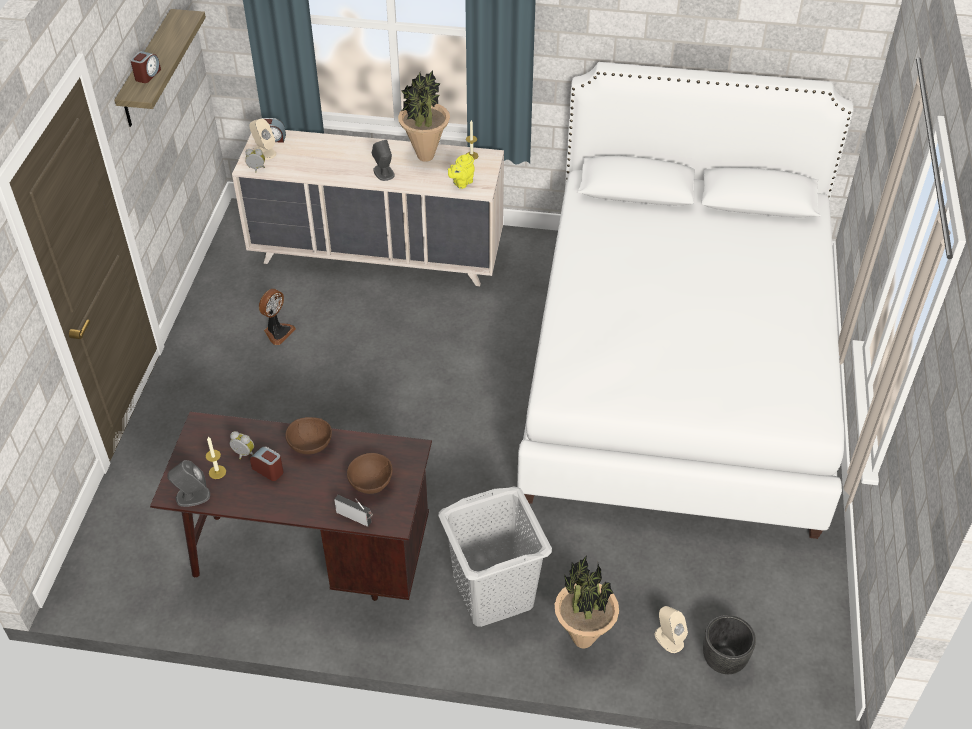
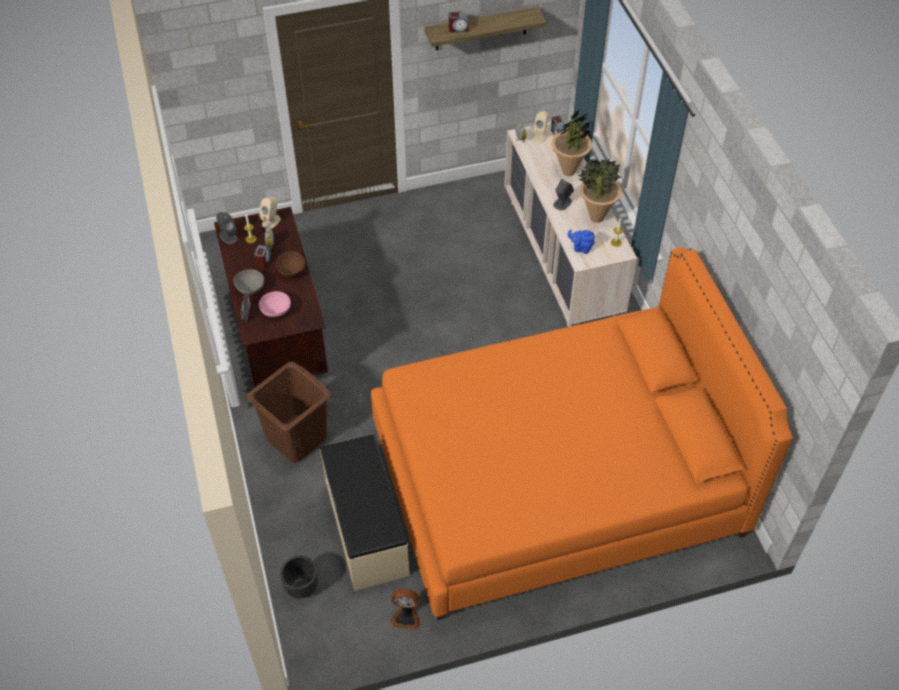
camera: 65 degrees right, 5 degrees up
fan [259,289,296,345] -> fan moved to [391,589,420,629]
brown bowl [347,453,393,494] -> pink bowl [259,291,291,317]
grey laundry basket [438,487,552,627] -> brown laundry basket [246,361,332,463]
yellow teapot [448,153,475,189] -> blue teapot [567,229,595,254]
white bed [517,62,853,539] -> orange bed [371,247,793,620]
potted plant [555,555,619,648] -> potted plant moved to [551,110,592,176]
beige speaker [655,606,688,653] -> beige speaker moved to [259,197,281,229]
none -> grey bowl [233,269,264,295]
none -> beige bench [320,434,409,591]

